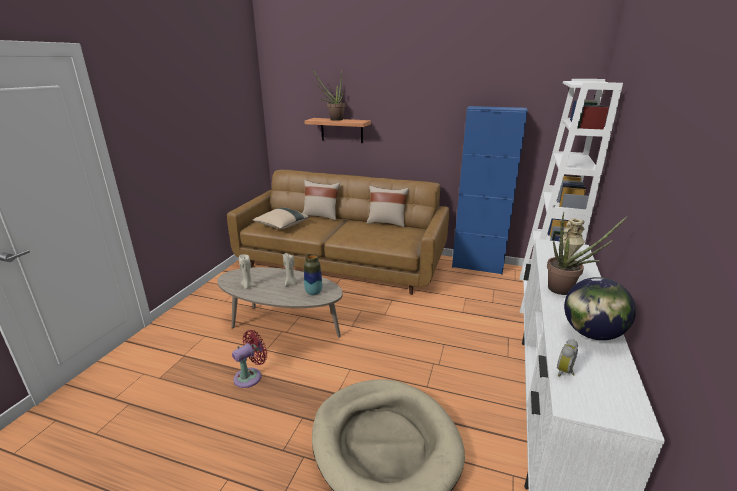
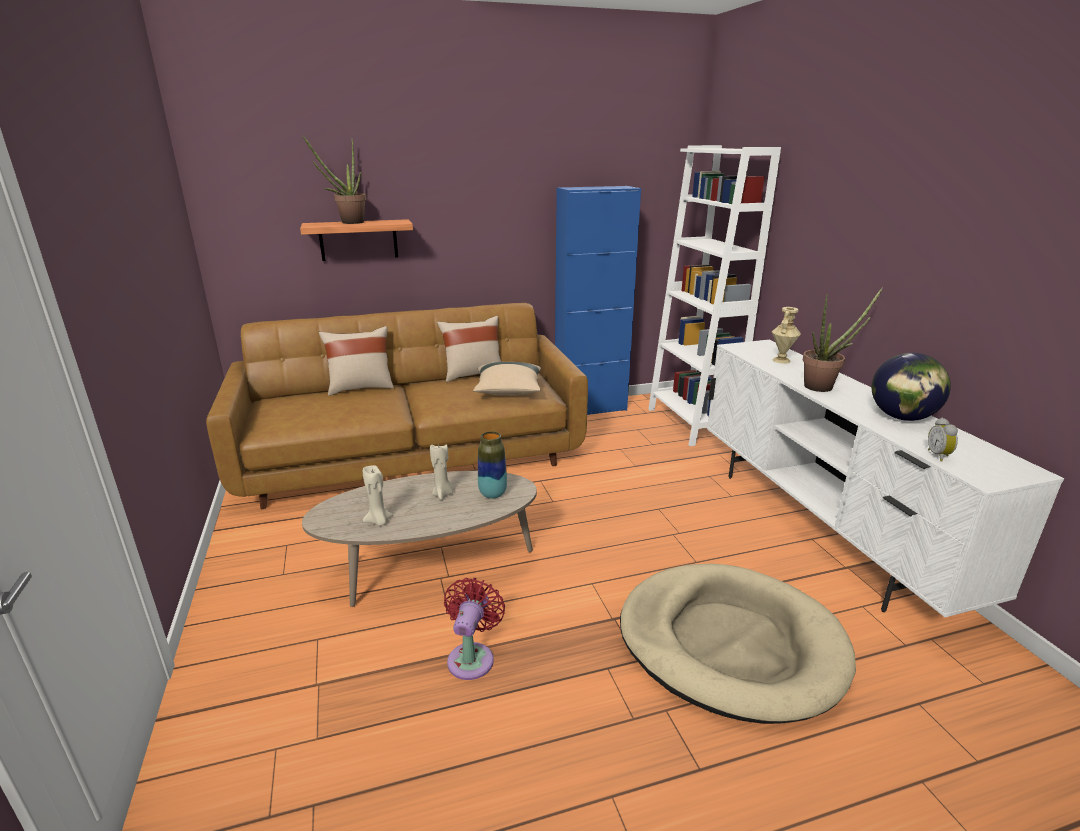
camera: 35 degrees left, 0 degrees up
beige pillow [252,207,309,229] -> beige pillow moved to [473,362,541,395]

